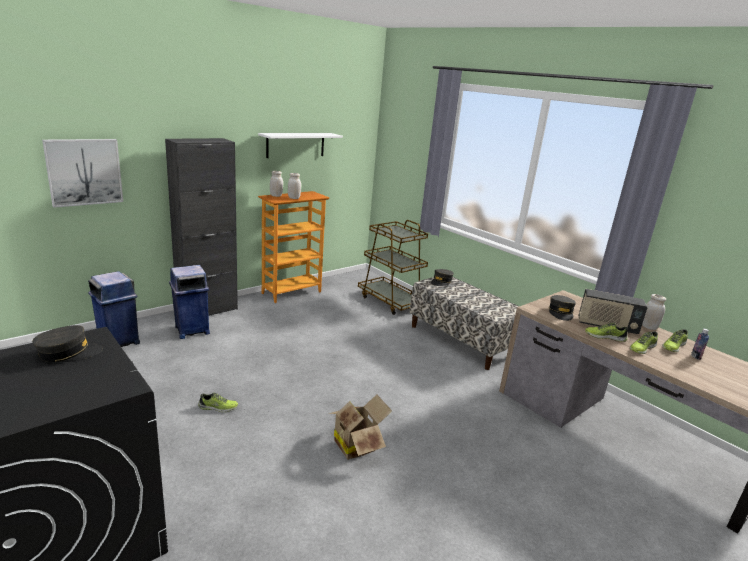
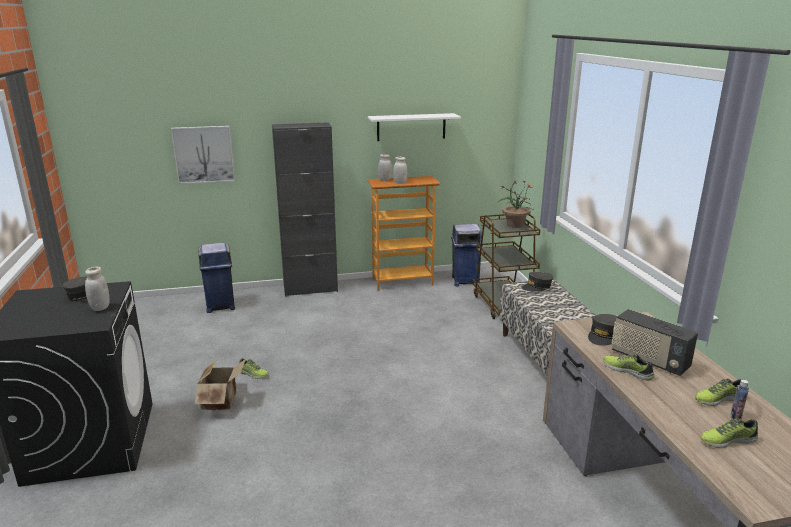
camera: 30 degrees right, 0 degrees up
blue trash can [169,265,210,339] -> blue trash can moved to [451,224,483,286]
cardboard box [329,394,392,460] -> cardboard box moved to [195,359,246,411]
shoe [630,331,658,354] -> shoe moved to [700,418,758,448]
white jar [642,294,666,330] -> white jar moved to [85,267,109,311]
none -> potted plant [498,179,534,228]

